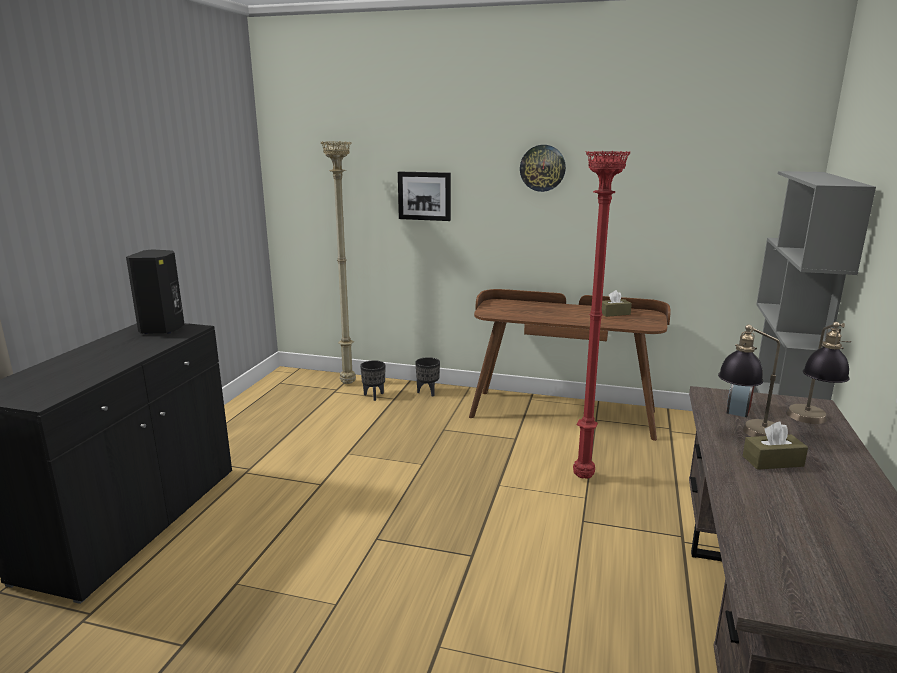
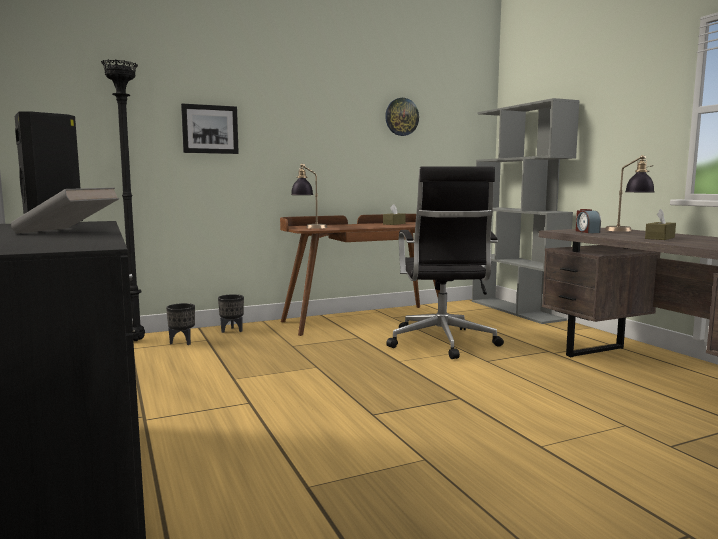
camera: 40 degrees left, 10 degrees down
beige floor lamp [320,141,356,384] -> black floor lamp [101,59,145,341]
wall clock [520,145,566,192] -> wall clock moved to [385,98,419,136]
red floor lamp [573,151,630,479] -> black office chair [386,166,504,359]
table lamp [718,324,780,437] -> table lamp moved to [291,164,327,229]
none -> grey book [11,188,120,234]

